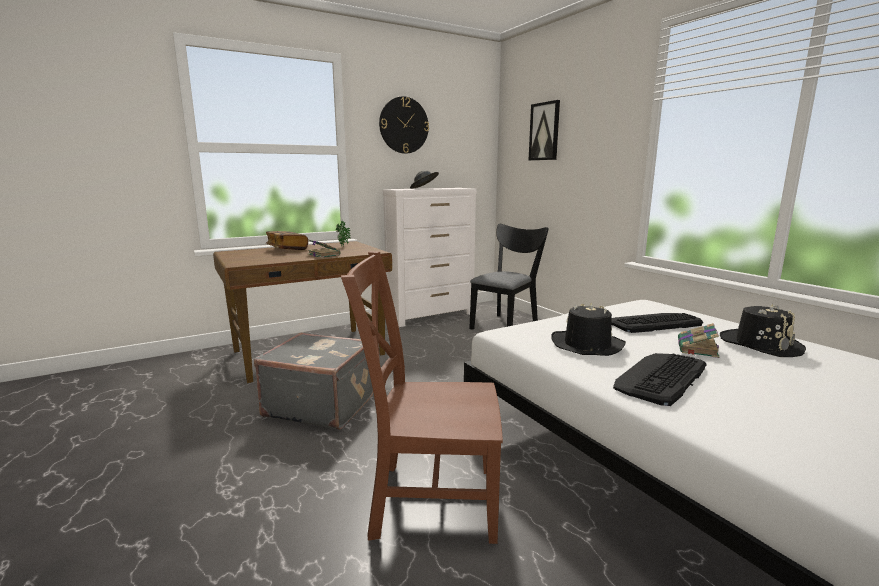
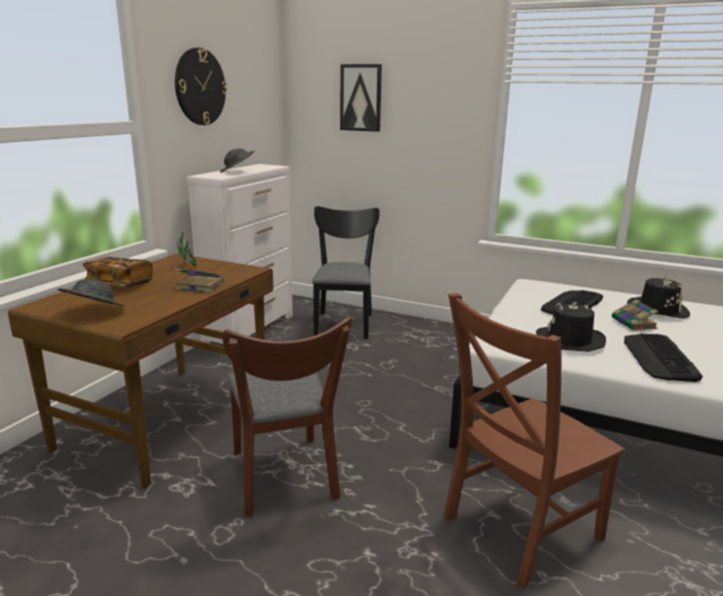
camera: 35 degrees left, 5 degrees up
grey suitcase [254,332,373,429] -> brown chair [222,317,352,517]
none -> grey hat [58,279,125,307]

